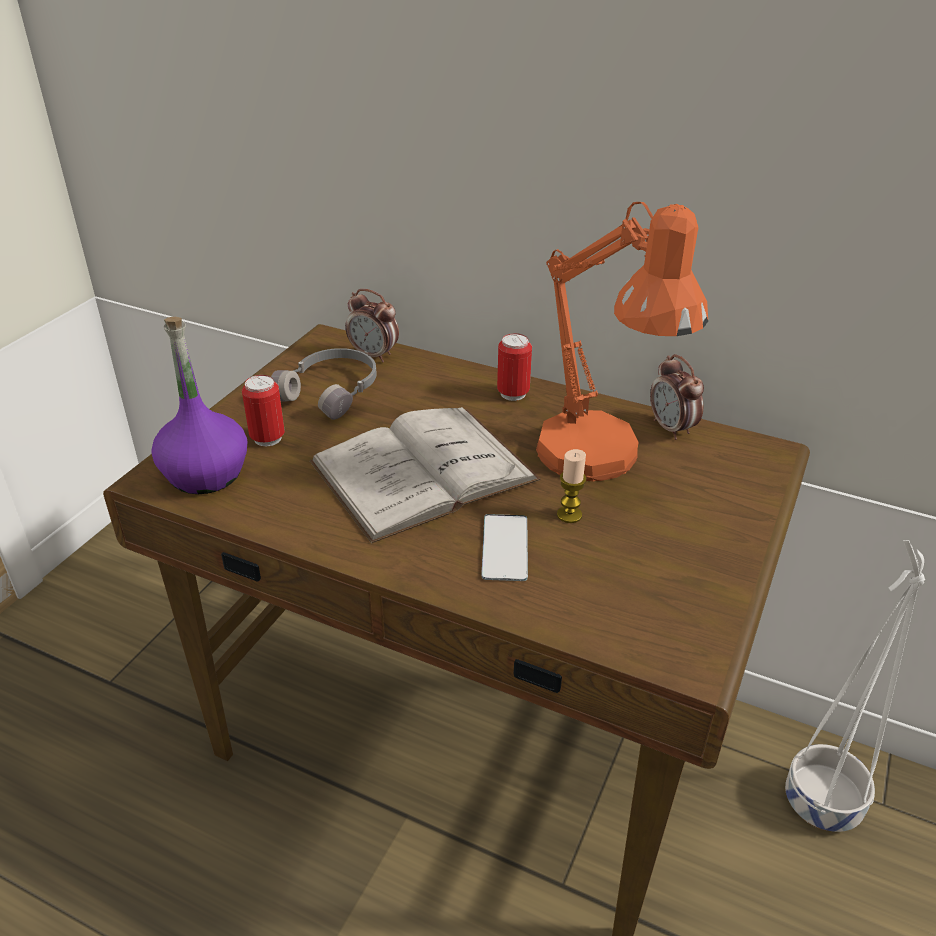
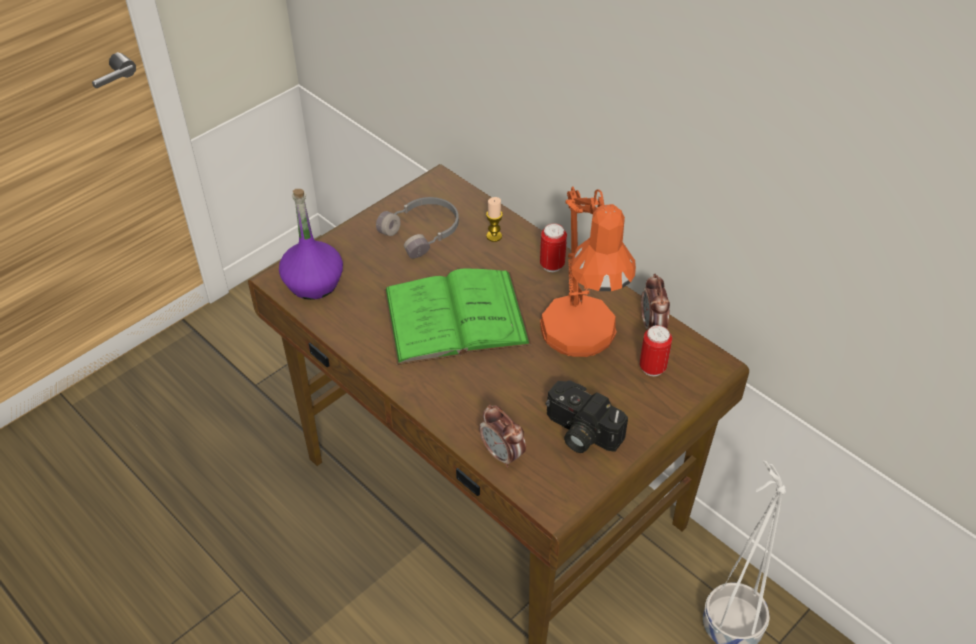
camera: 20 degrees right, 10 degrees up
can [242,375,285,447] -> can moved to [640,325,672,376]
white book [310,407,541,544] -> green book [384,269,532,365]
alarm clock [345,289,399,363] -> alarm clock moved to [479,405,526,468]
phone [481,514,528,581] -> none
candle [557,449,586,523] -> candle moved to [486,197,503,242]
none -> camera [546,380,628,453]

